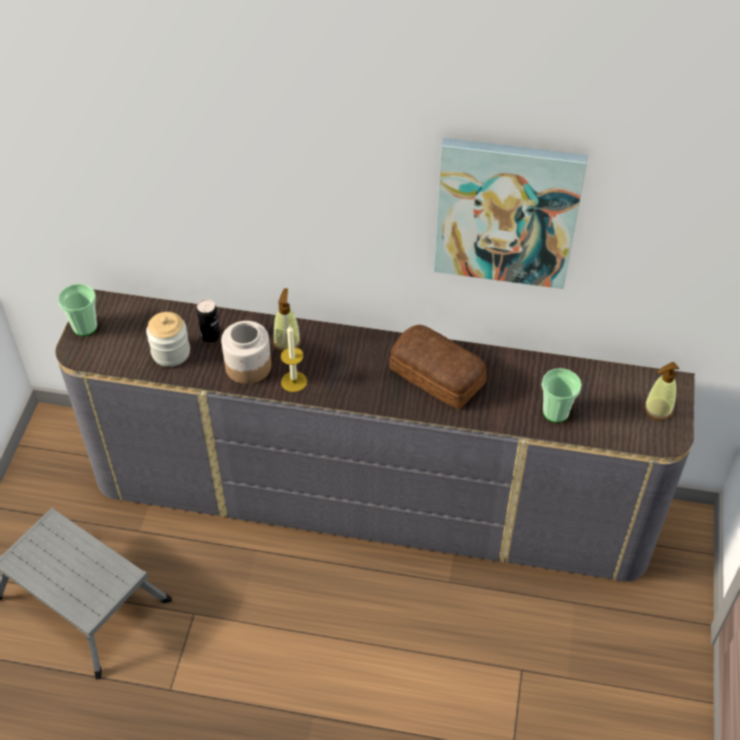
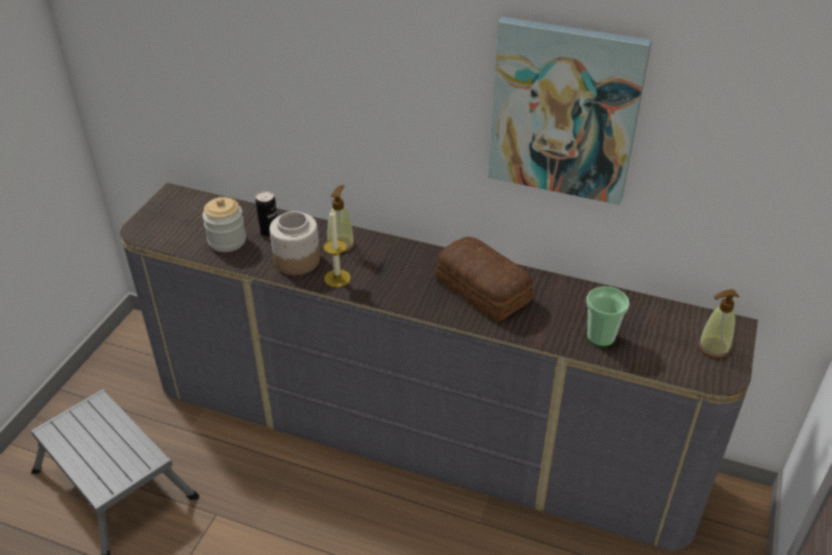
camera: 10 degrees right, 10 degrees down
cup [58,284,97,336] -> none

